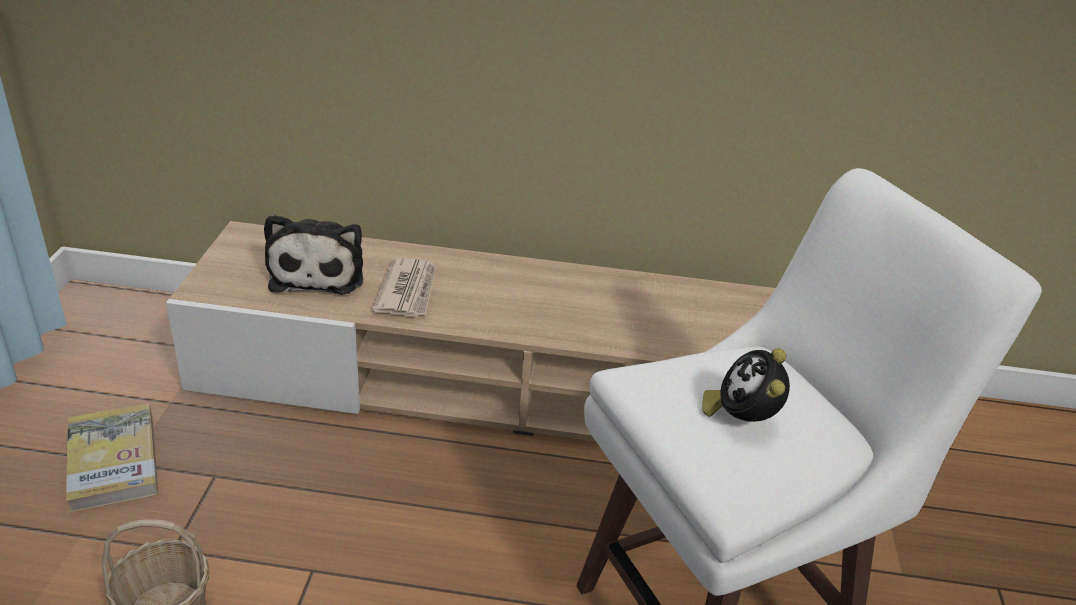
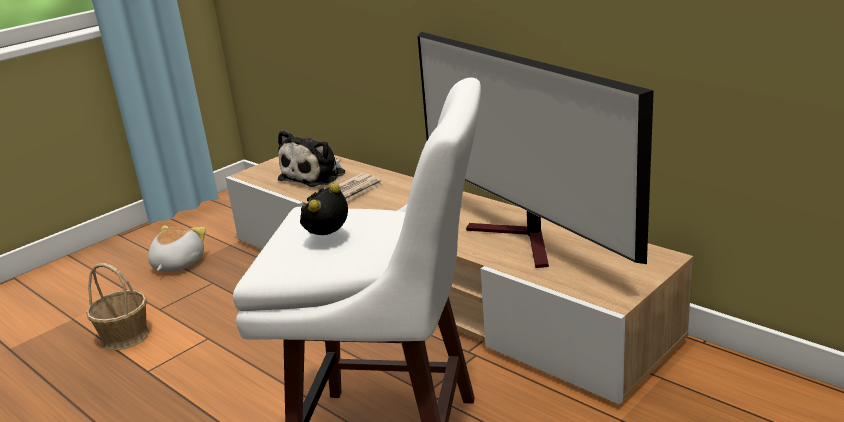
camera: 40 degrees right, 10 degrees down
book [66,403,158,513] -> plush toy [148,225,206,272]
none -> television [418,32,654,268]

